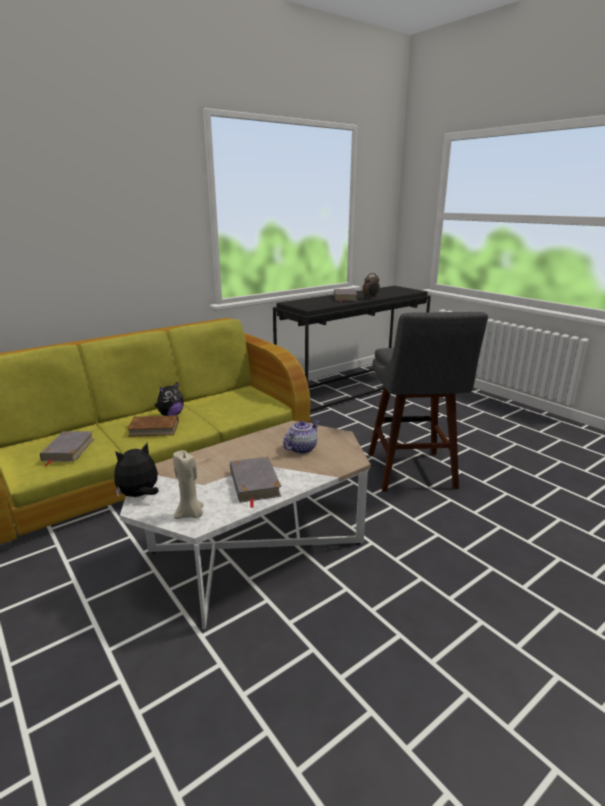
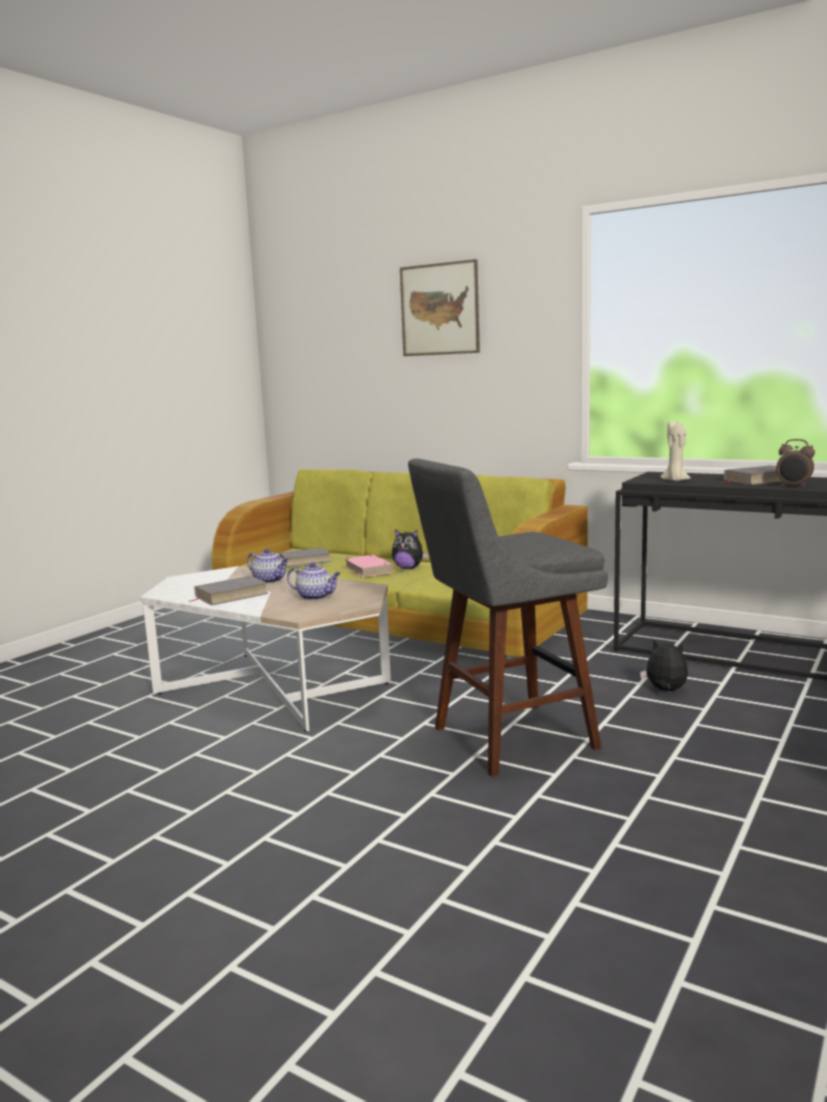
camera: 70 degrees right, 10 degrees down
plush toy [114,443,159,497] -> plush toy moved to [640,638,688,691]
brown book [125,415,179,437] -> pink book [345,555,393,577]
beige candle [173,450,204,519] -> beige candle moved to [661,421,691,481]
none -> teapot [247,549,288,584]
none -> picture [400,259,480,356]

